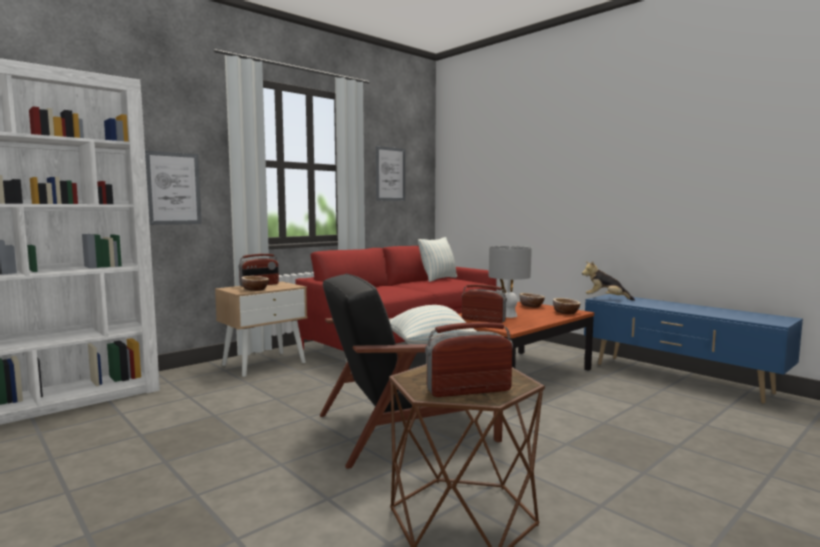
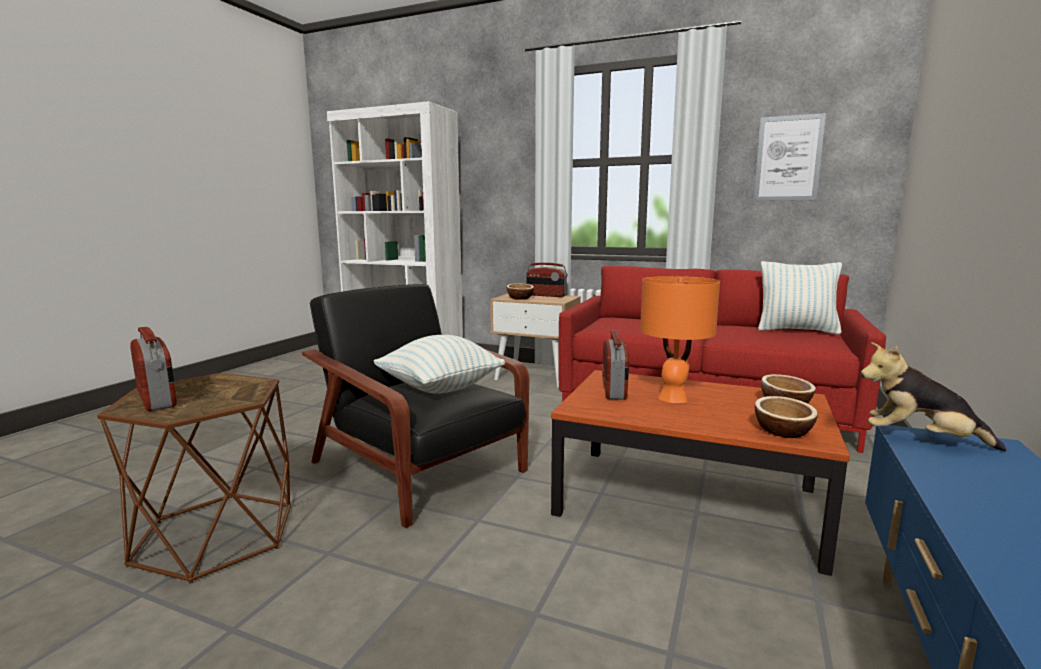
camera: 65 degrees right, 5 degrees up
picture [145,151,202,225] -> none
grey table lamp [488,246,532,318] -> orange table lamp [640,276,720,403]
plush toy [582,261,635,301] -> plush toy turned 60 degrees counterclockwise [861,342,1007,451]

